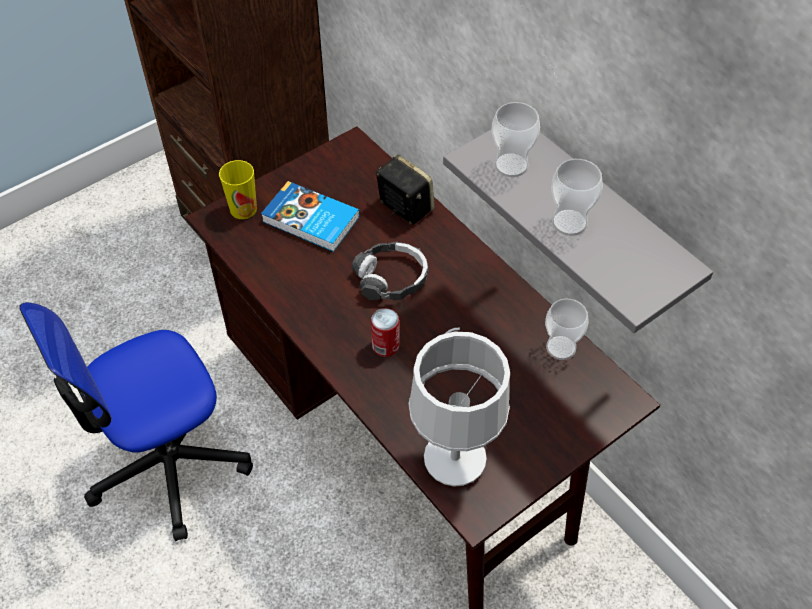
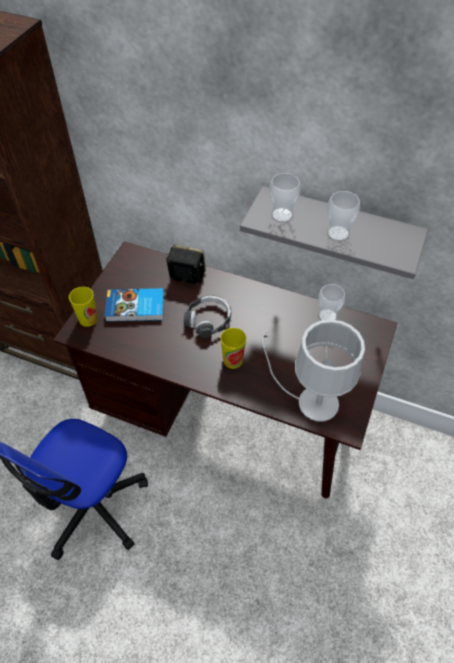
camera: 30 degrees left, 0 degrees up
can [371,308,399,357] -> cup [221,328,246,369]

